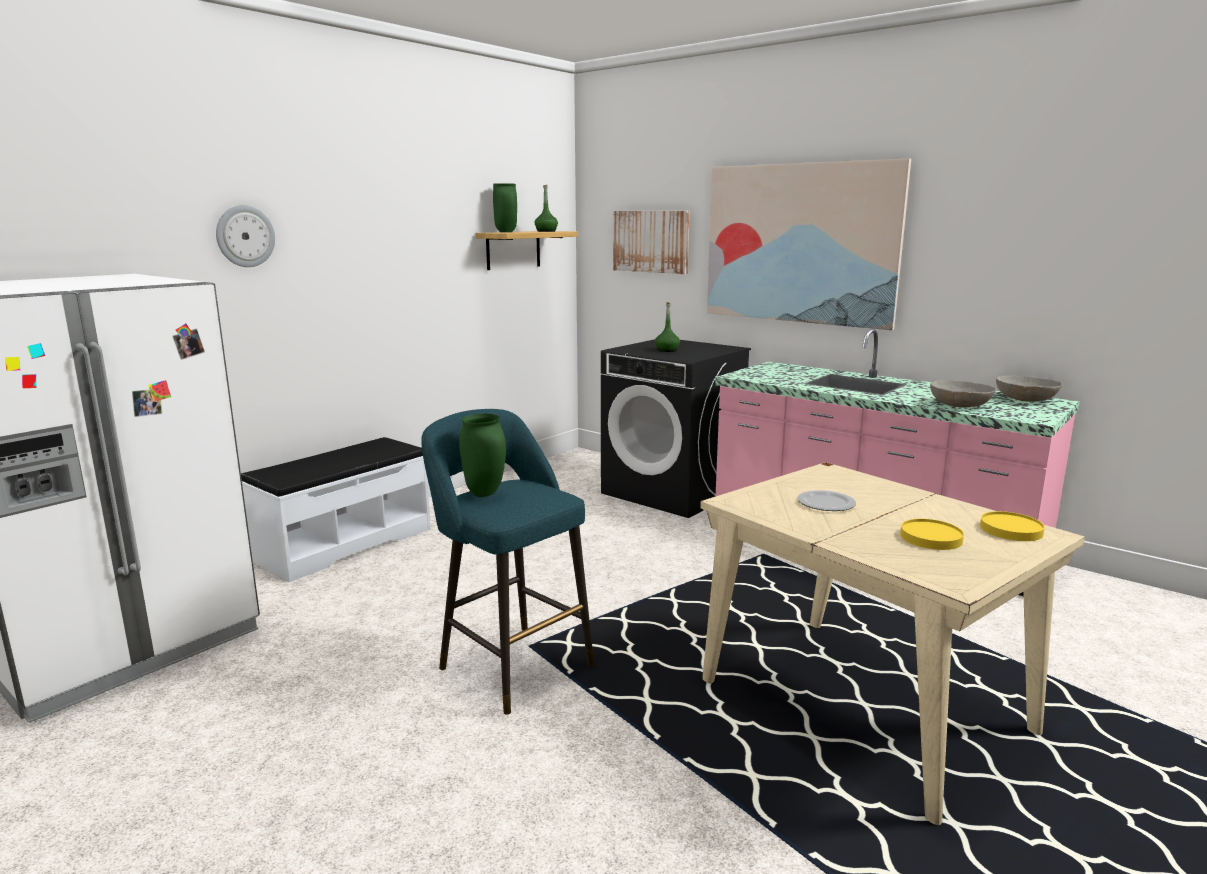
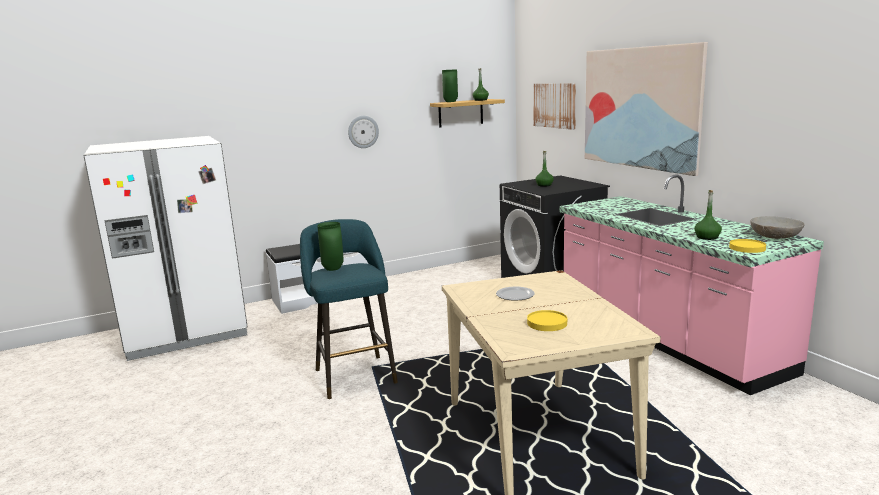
camera: 25 degrees right, 0 degrees up
wall clock [216,205,275,267] -> wall clock moved to [348,116,379,148]
grey bowl [930,380,996,407] -> green bottle [694,190,722,240]
yellow plate [980,511,1045,541] -> yellow plate moved to [729,239,766,253]

